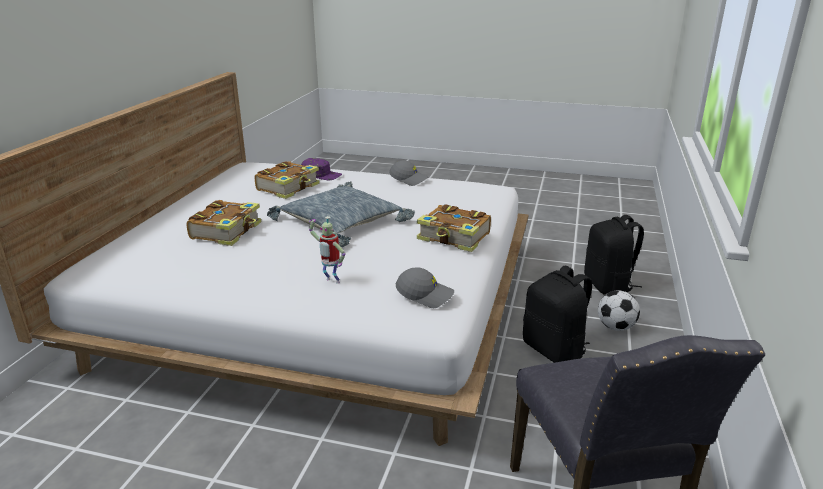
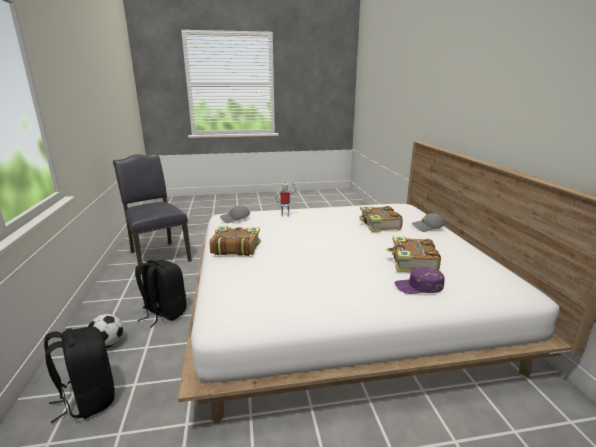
camera: 155 degrees right, 5 degrees down
pillow [267,182,415,247] -> none
grey cap [389,160,428,186] -> grey cap moved to [412,213,445,232]

